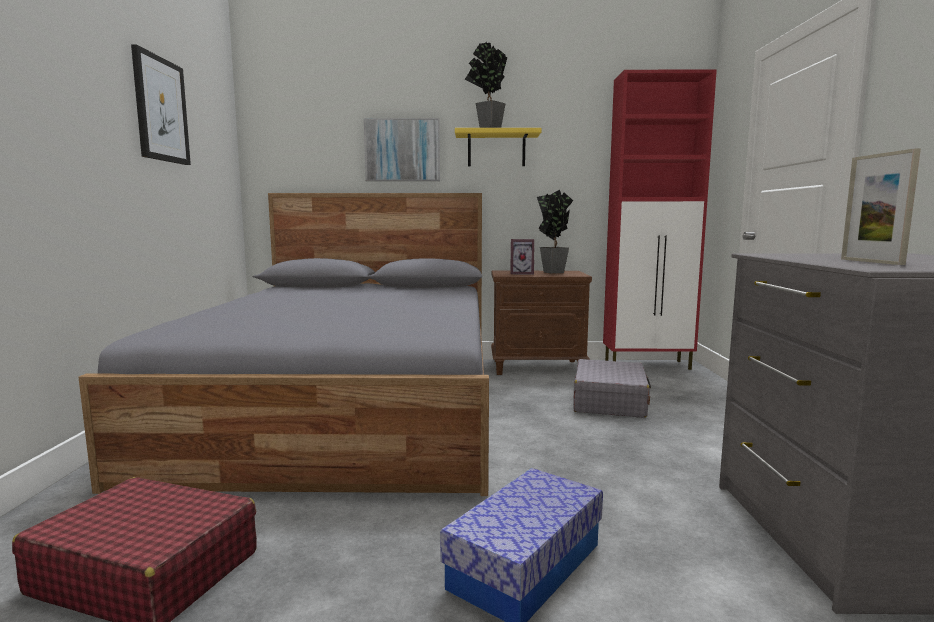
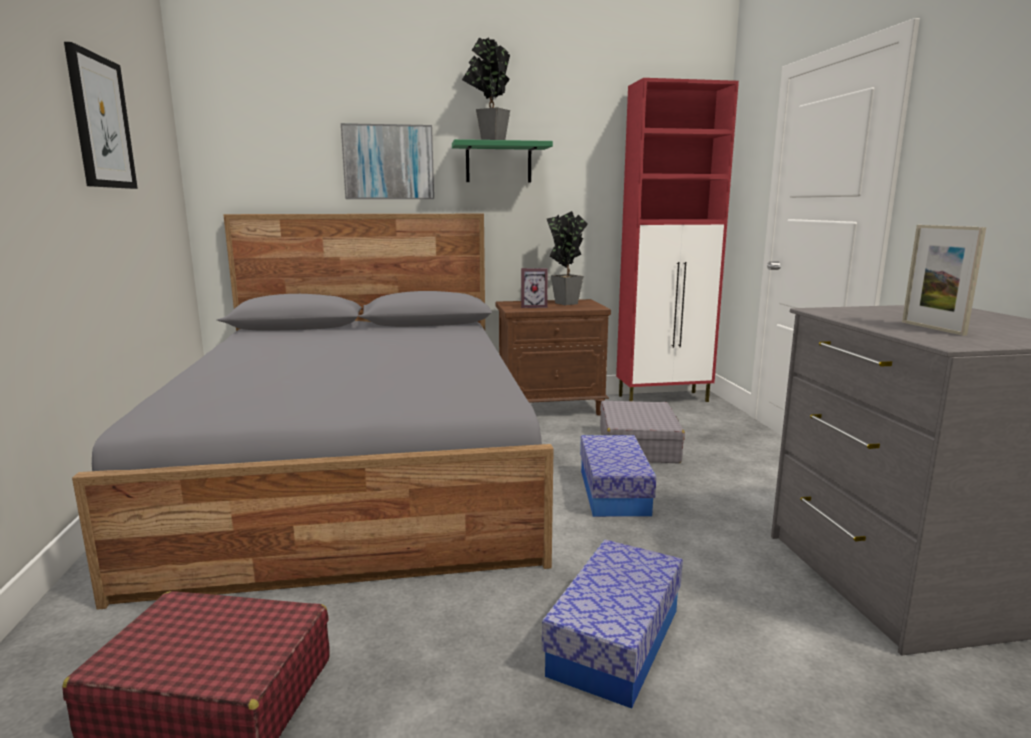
camera: 10 degrees left, 5 degrees up
yellow shelf [455,128,542,166] -> green shelf [452,139,553,182]
none -> storage box [580,435,656,517]

